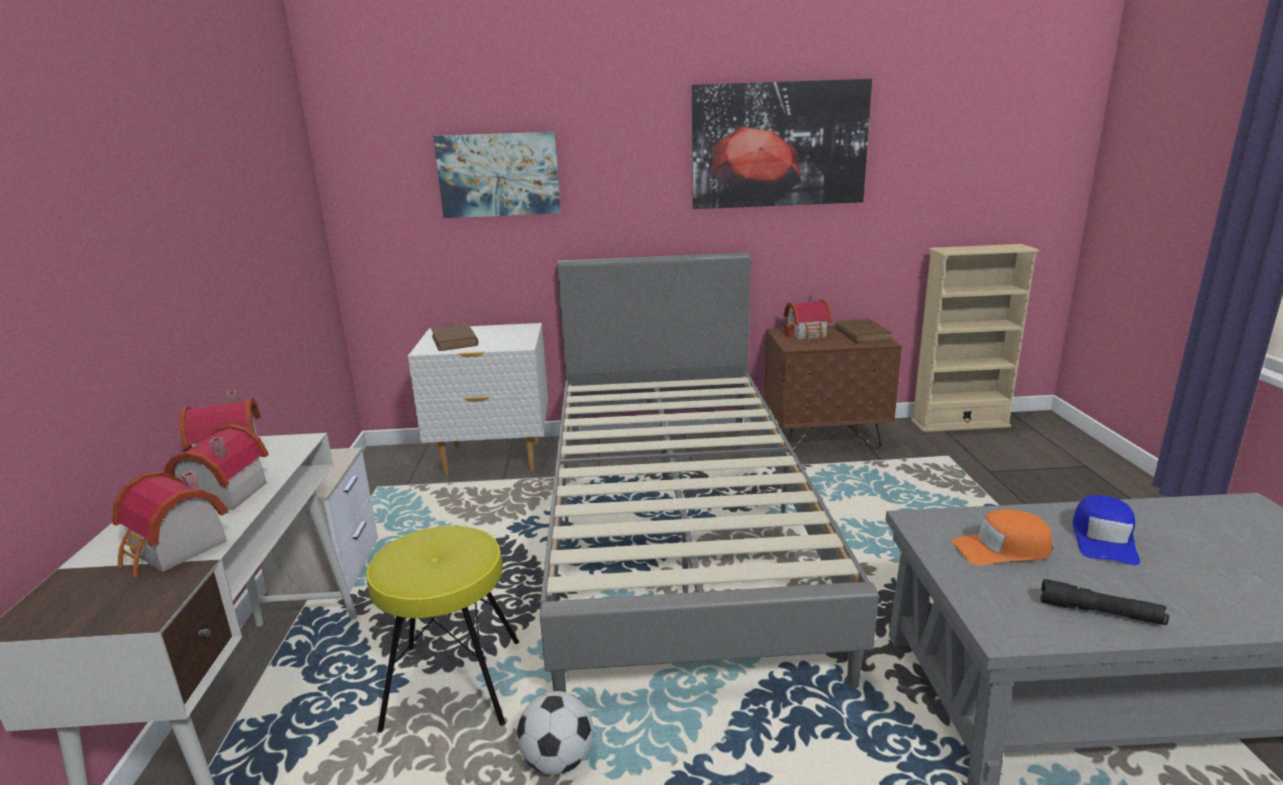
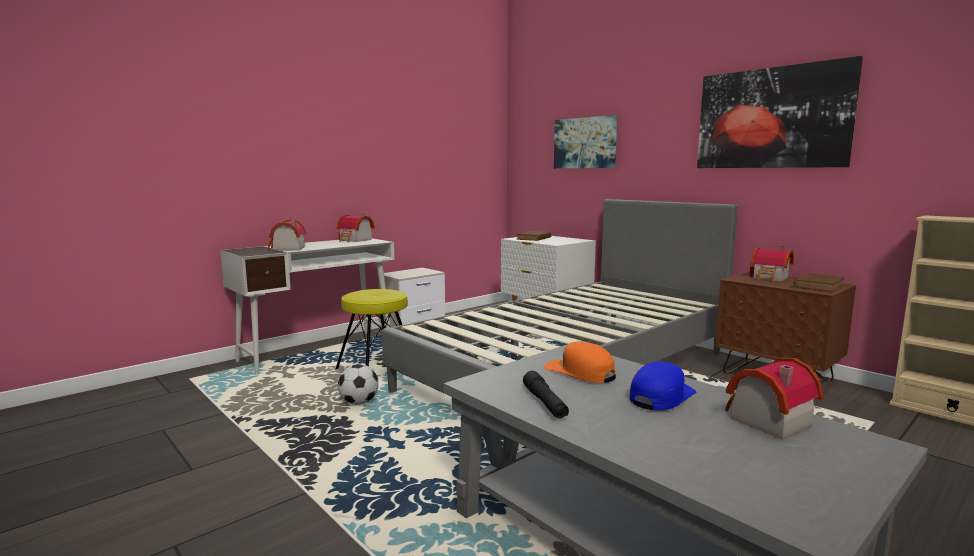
camera: 50 degrees right, 10 degrees down
toy house [164,424,269,510] -> toy house moved to [725,358,824,440]
blue cap [1073,495,1140,565] -> blue cap turned 150 degrees clockwise [630,361,697,410]

